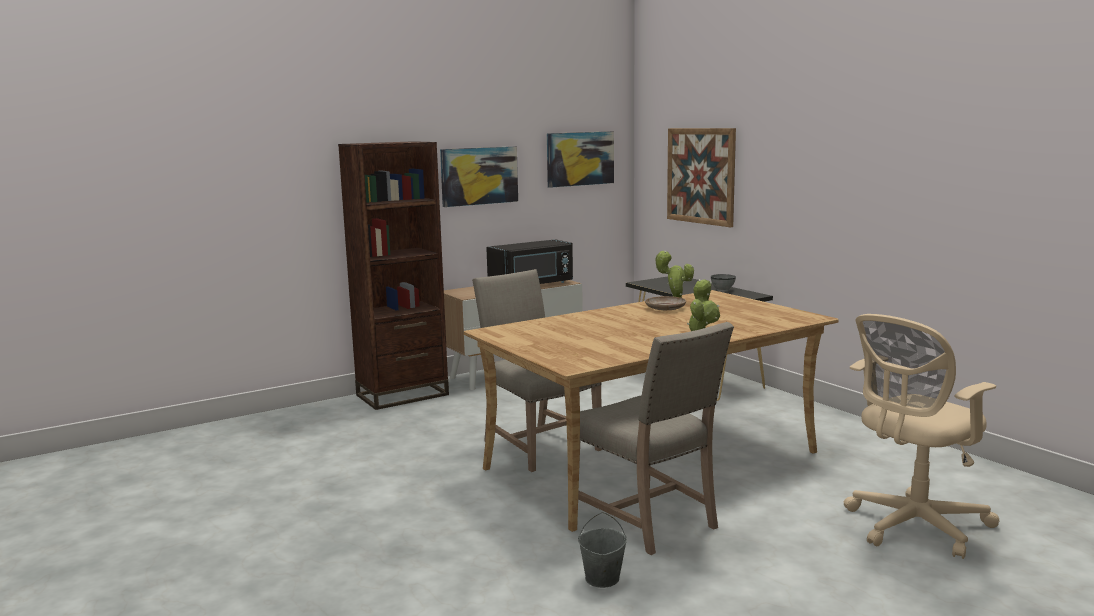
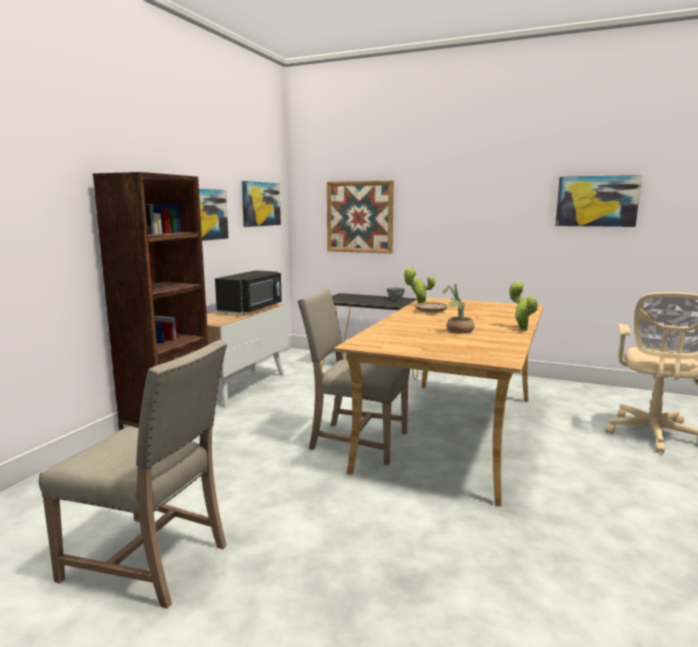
camera: 35 degrees left, 0 degrees up
beige chair [578,322,734,555] -> beige chair moved to [39,340,227,609]
grey bucket [578,512,627,588] -> none
none -> potted plant [442,284,475,333]
none -> picture [555,175,642,227]

